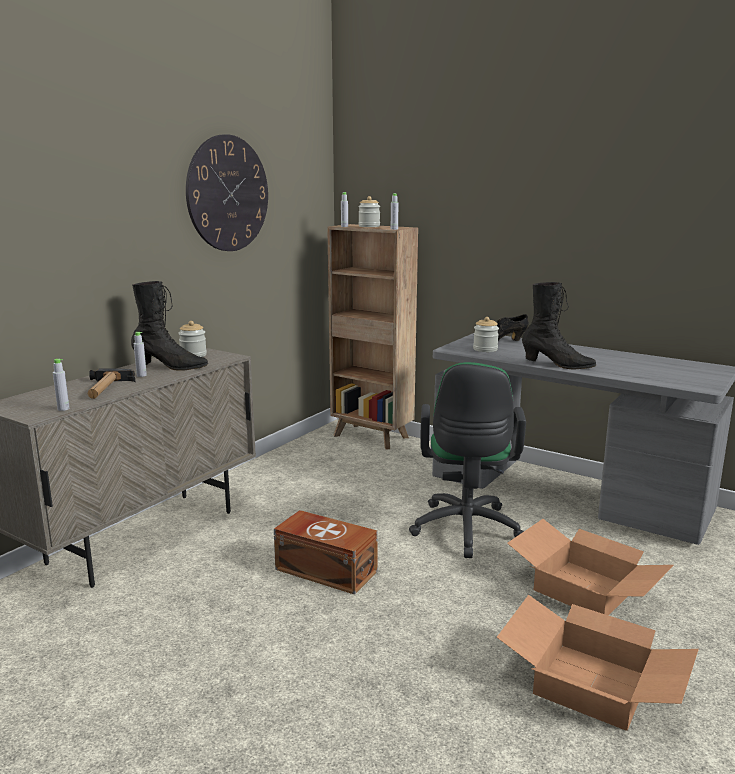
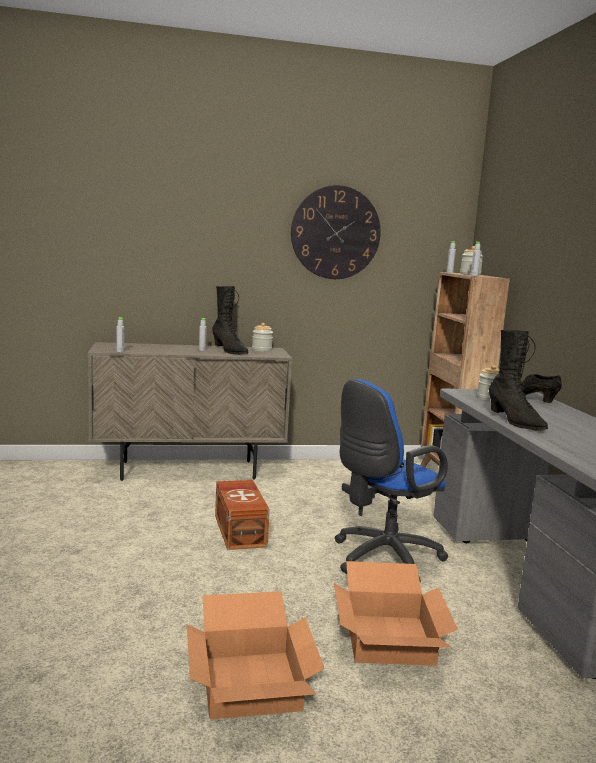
camera: 45 degrees right, 5 degrees down
hammer [88,368,135,399] -> none
green office chair [409,362,526,558] -> blue office chair [335,379,448,582]

